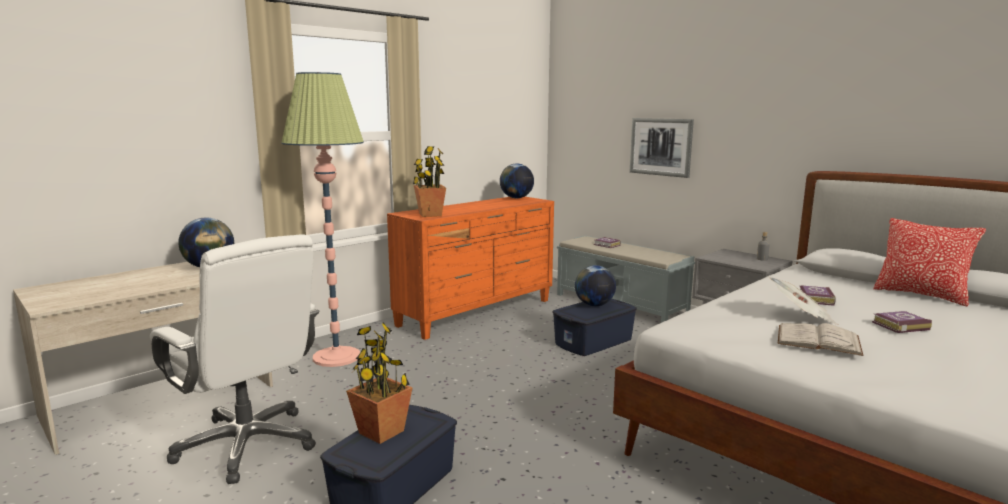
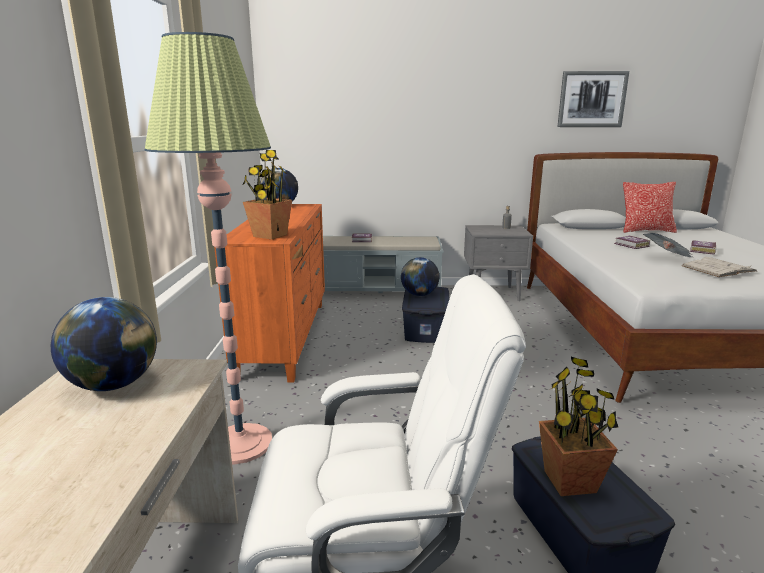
camera: 45 degrees left, 5 degrees up
picture [630,118,694,178] -> picture moved to [558,71,629,127]

